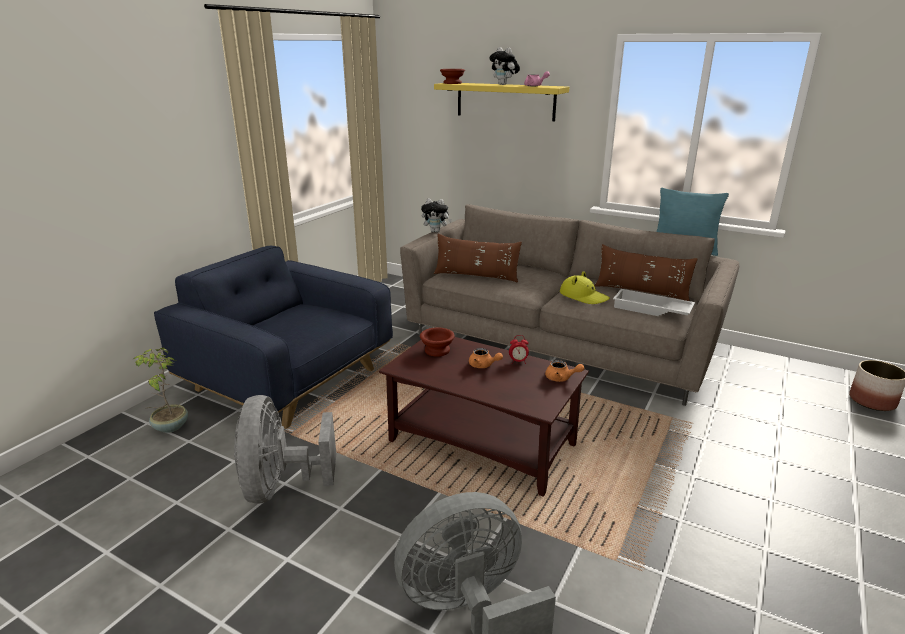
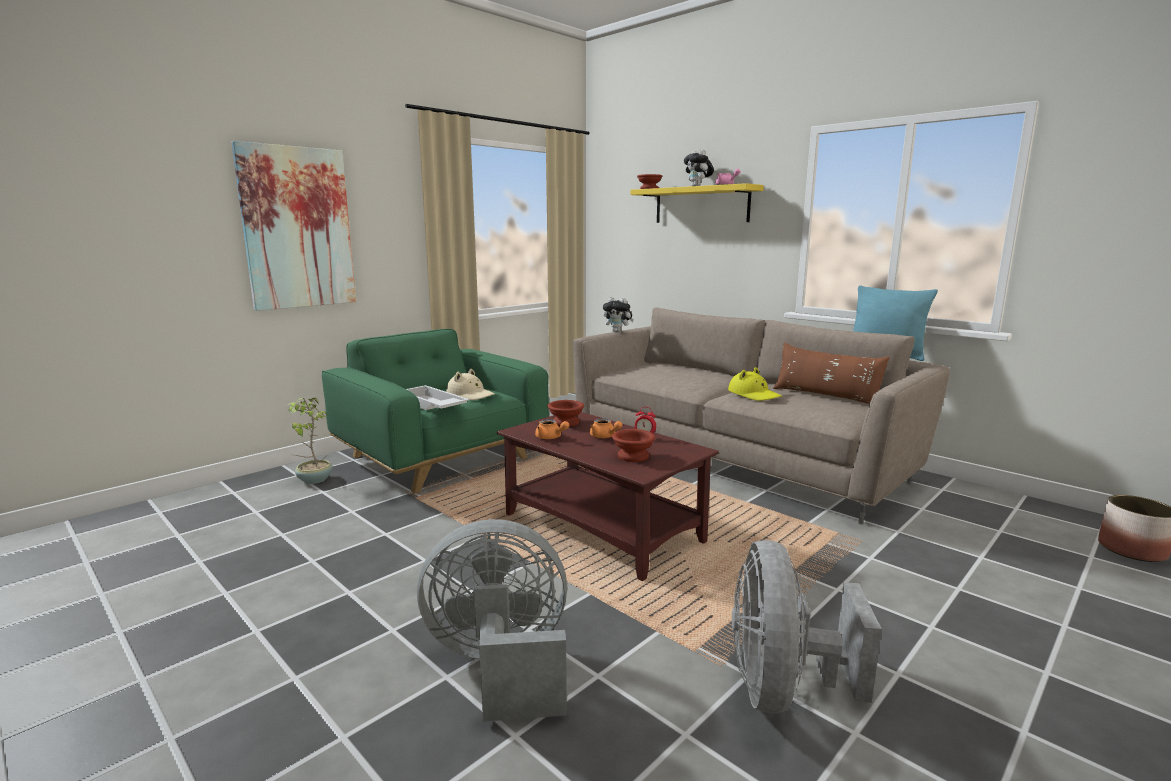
camera: 15 degrees right, 10 degrees down
blue armchair [154,246,393,429] -> green armchair [322,329,549,493]
grey fan [233,395,336,504] -> grey fan moved to [732,540,882,714]
brown pillow [434,234,522,282] -> none
orange teapot [545,360,584,382] -> orange teapot moved to [535,419,569,439]
white tray [613,289,695,316] -> white tray moved to [406,385,469,410]
none -> picture [232,141,356,311]
none -> beige hat [447,369,495,400]
none -> brown bowl [612,429,655,462]

